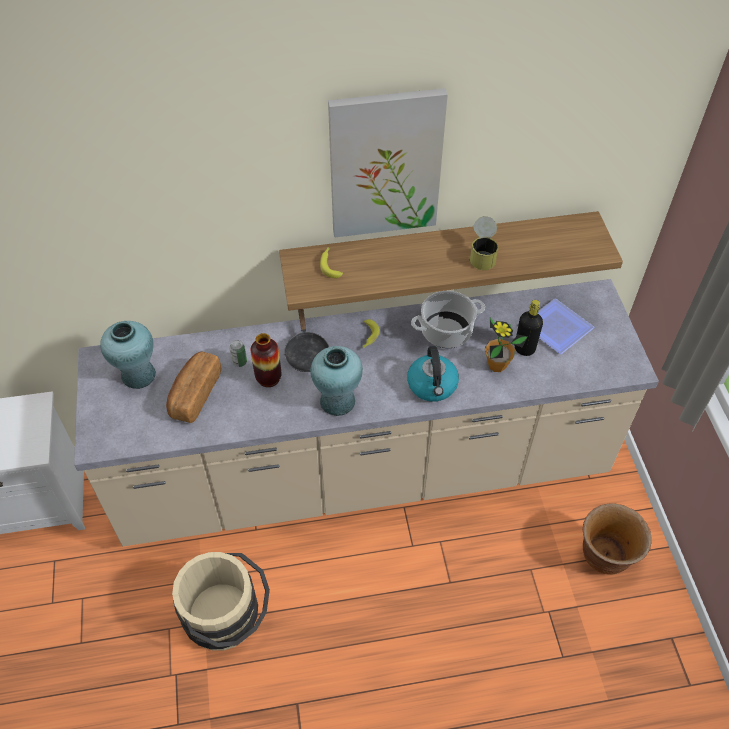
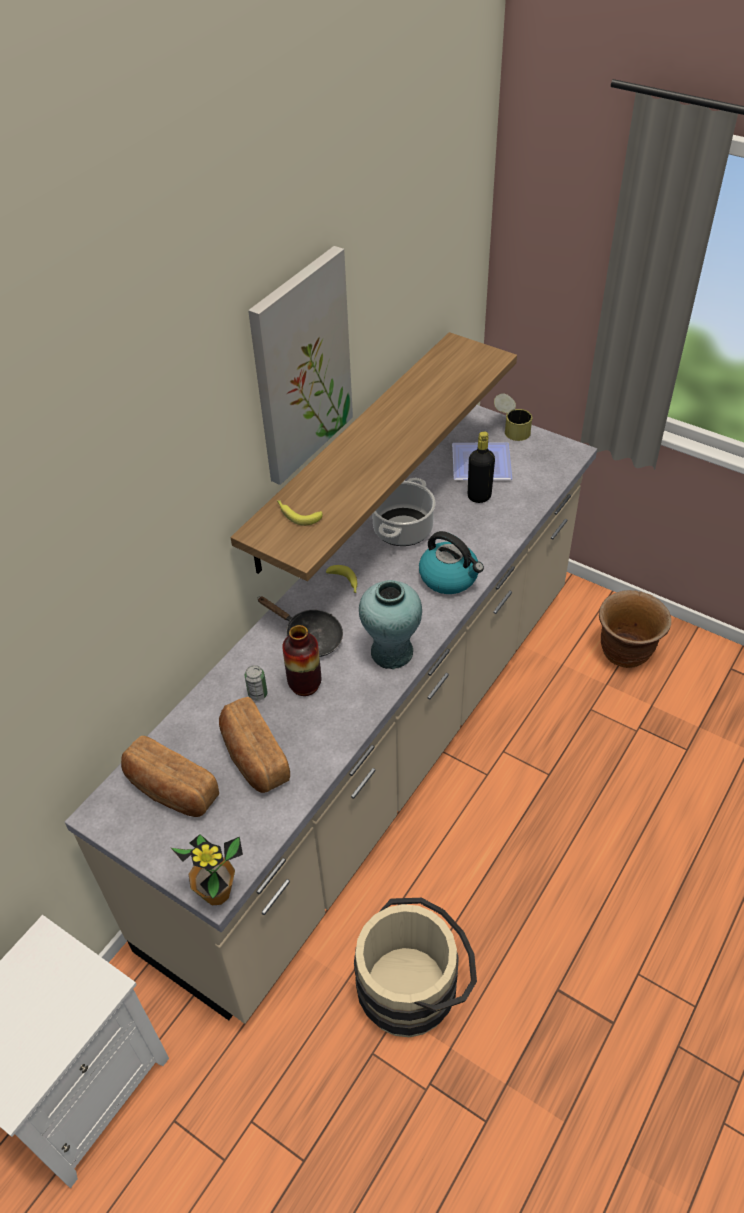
camera: 45 degrees left, 5 degrees down
turquoise vase [100,321,156,389] -> bread [121,736,219,817]
can [470,216,499,270] -> can moved to [494,393,533,441]
potted plant [485,318,528,372] -> potted plant moved to [171,834,243,905]

